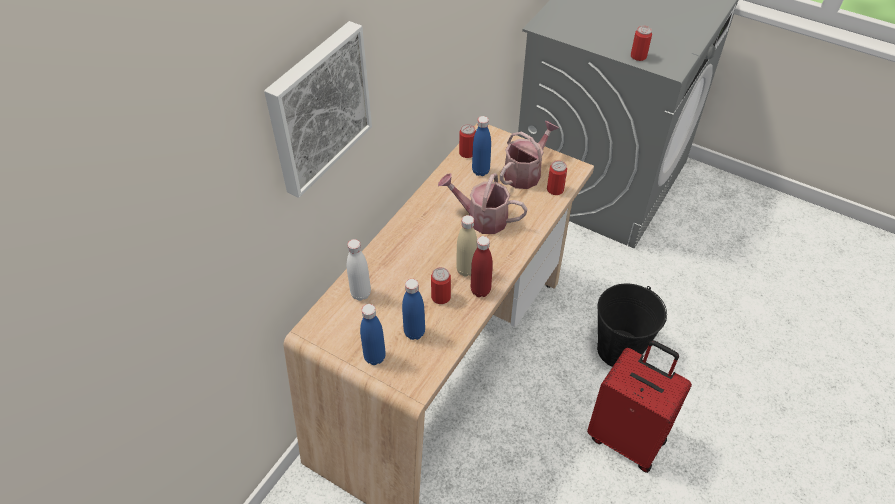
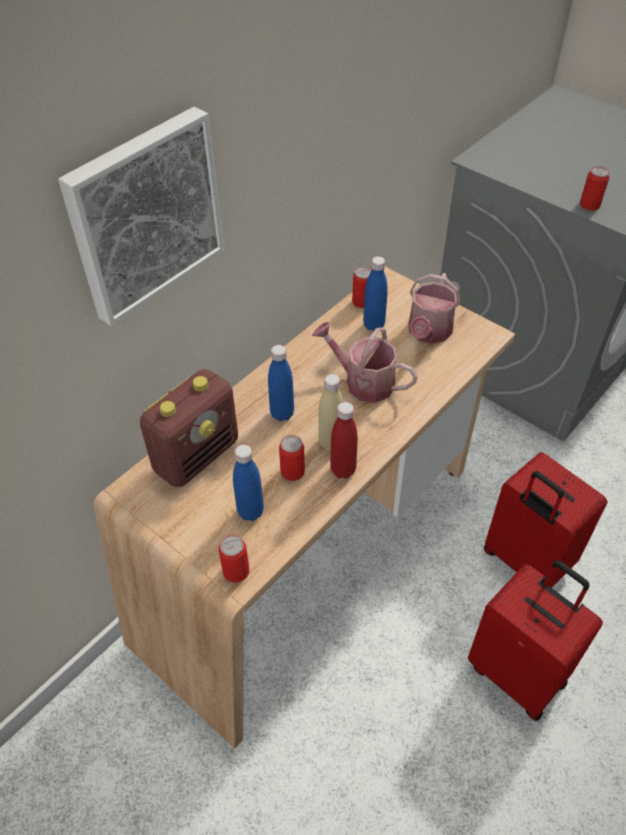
camera: 10 degrees right, 0 degrees up
white bottle [347,239,371,301] -> radio [140,369,238,487]
blue bottle [360,304,386,365] -> blue bottle moved to [268,345,294,421]
watering can [500,121,559,189] -> watering can turned 150 degrees clockwise [409,273,460,344]
can [547,160,567,195] -> can moved to [219,535,249,583]
black bucket [597,283,667,367] -> red suitcase [484,452,607,588]

